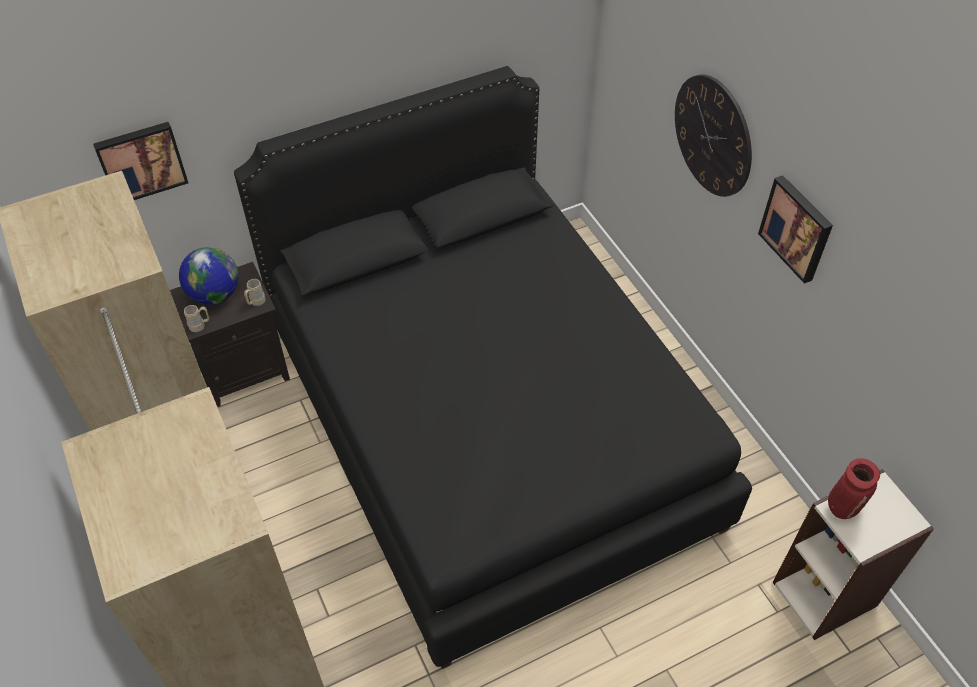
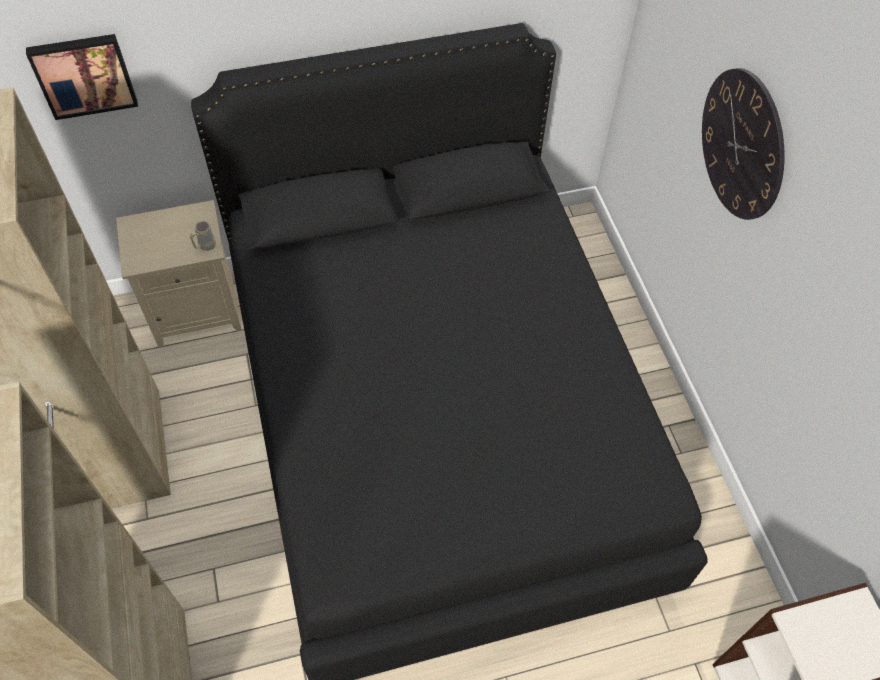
camera: 10 degrees right, 5 degrees up
black nightstand [170,262,290,407] -> beige nightstand [116,200,241,347]
globe [179,247,239,305] -> none
beige mug [184,305,209,332] -> none
picture [758,175,833,284] -> none
red vase [828,458,880,519] -> none

